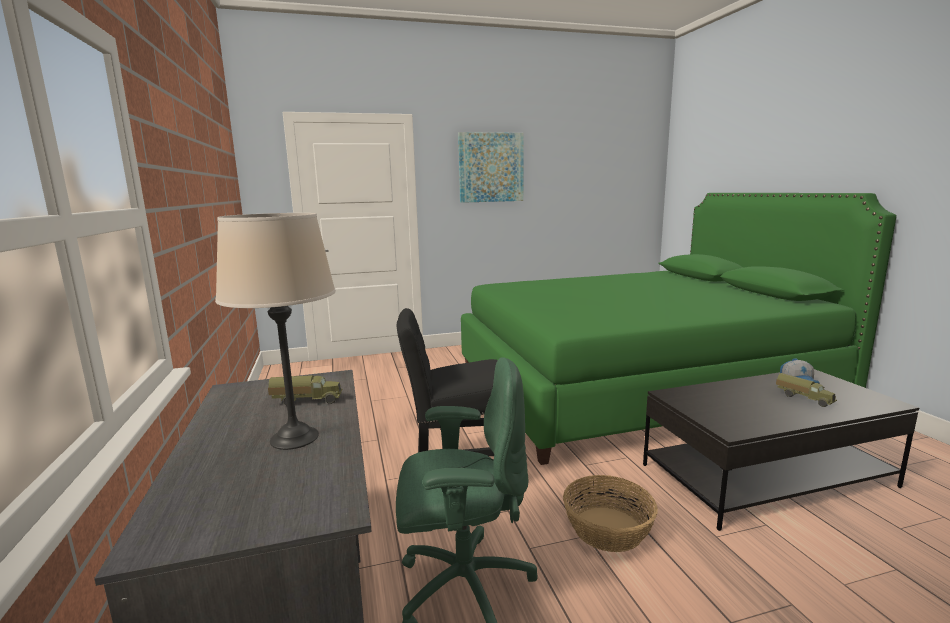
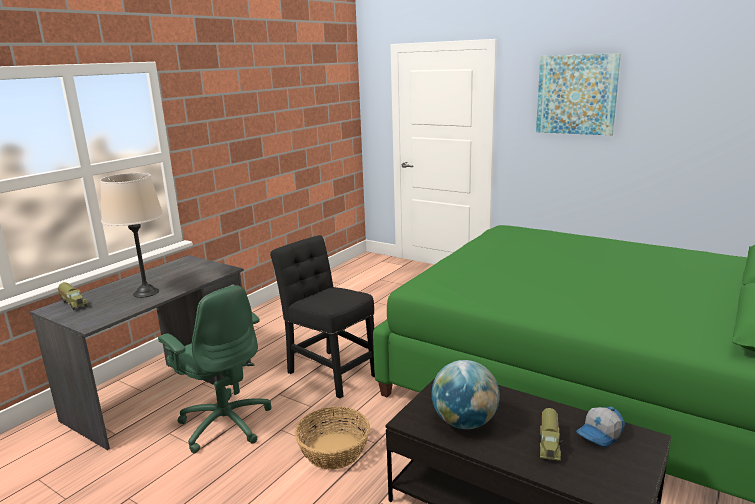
camera: 50 degrees right, 5 degrees up
toy truck [268,375,343,405] -> toy truck moved to [58,282,88,310]
none -> globe [431,360,500,429]

